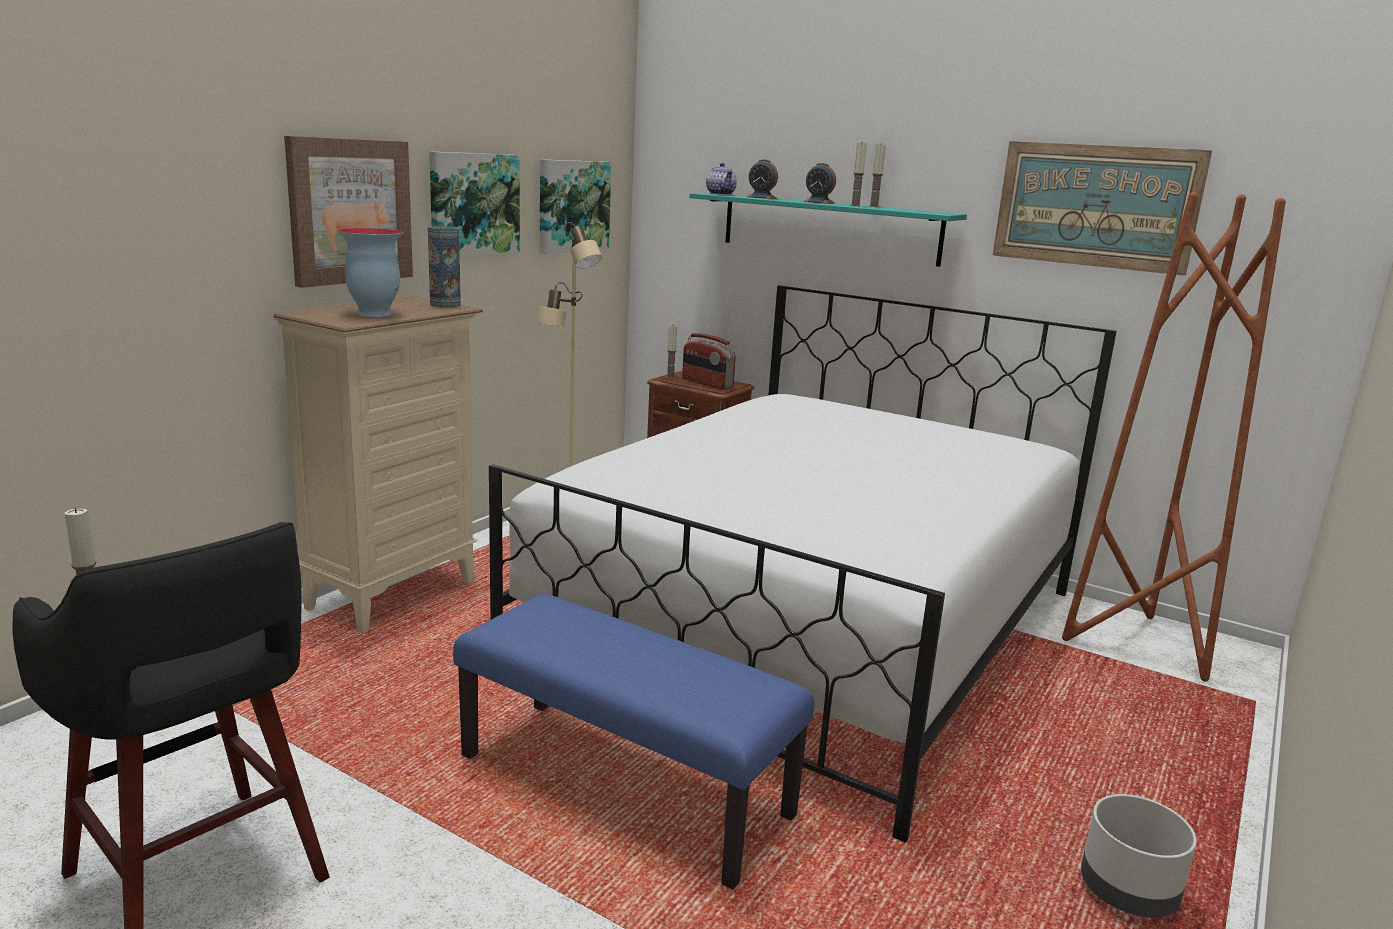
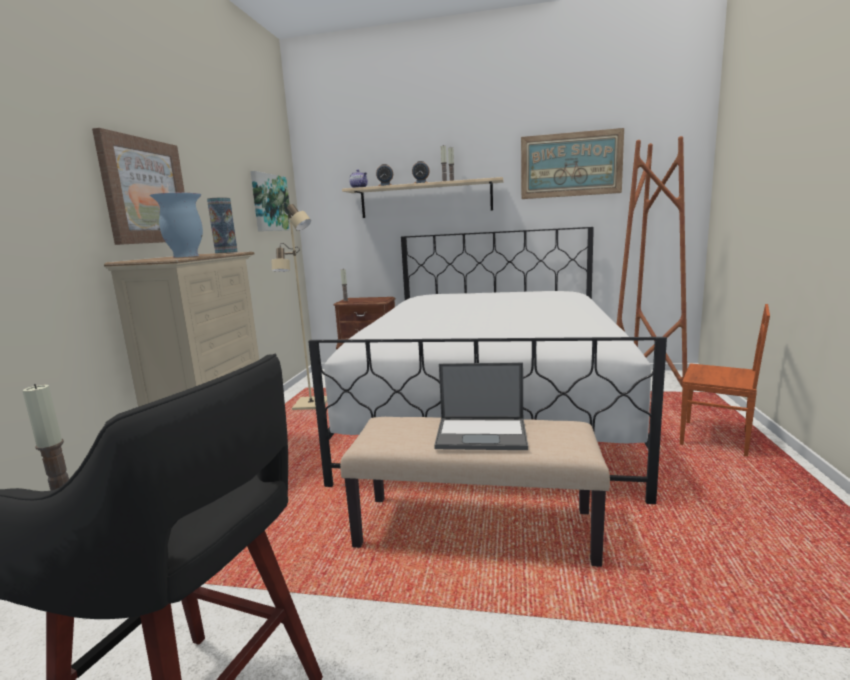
camera: 20 degrees left, 5 degrees down
picture [429,151,520,258] -> none
blue bench [453,593,814,890] -> beige bench [340,417,610,567]
radio [682,333,736,390] -> none
turquoise shelf [690,193,967,267] -> beige shelf [342,177,504,218]
grey planter [1081,794,1197,918] -> none
none -> laptop [434,362,528,450]
none -> brown chair [680,304,770,457]

